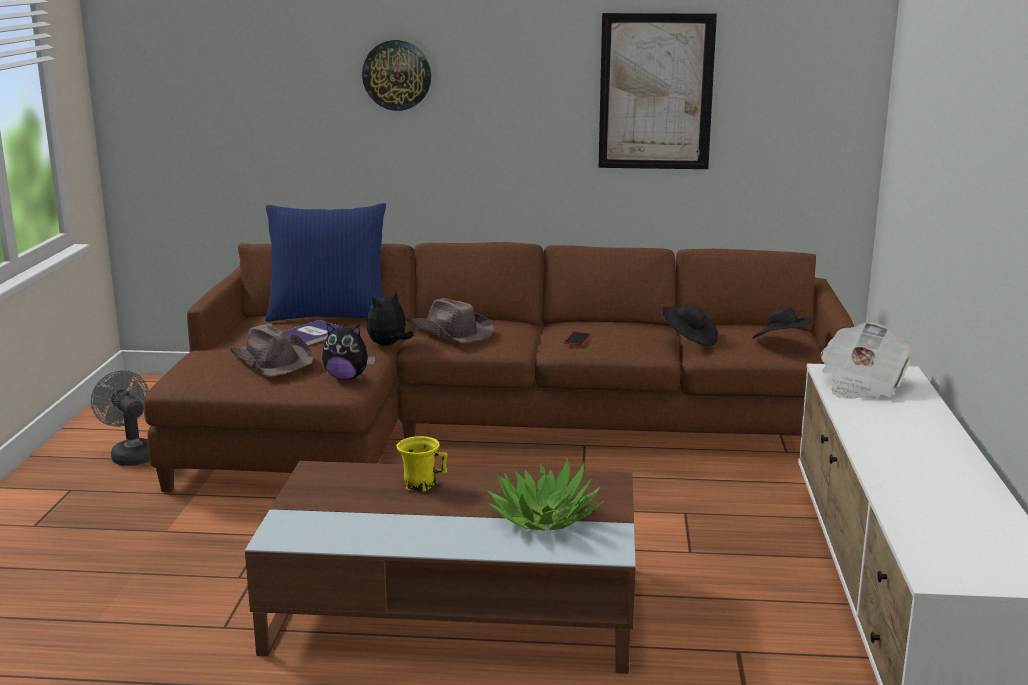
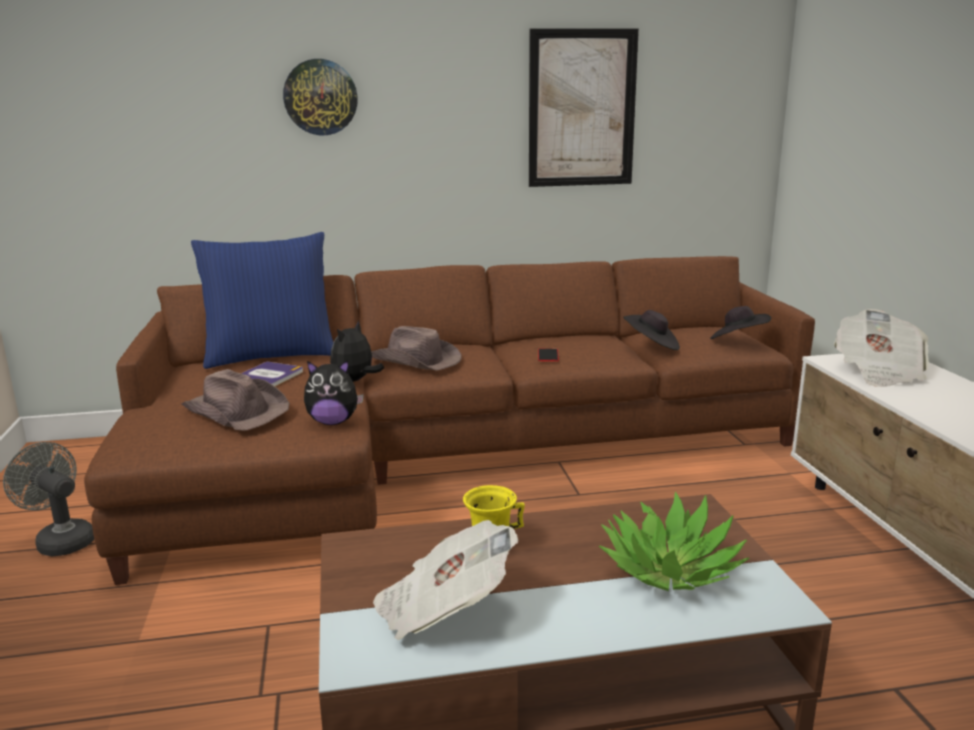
camera: 15 degrees left, 0 degrees up
none -> newspaper [373,520,518,640]

